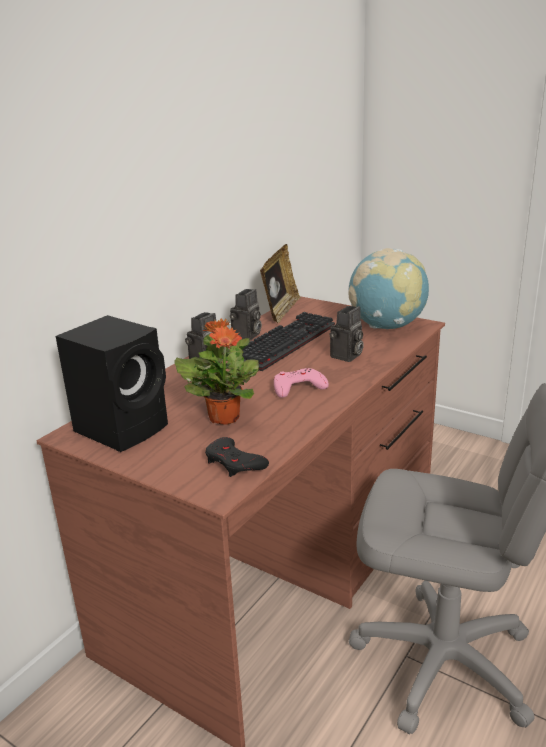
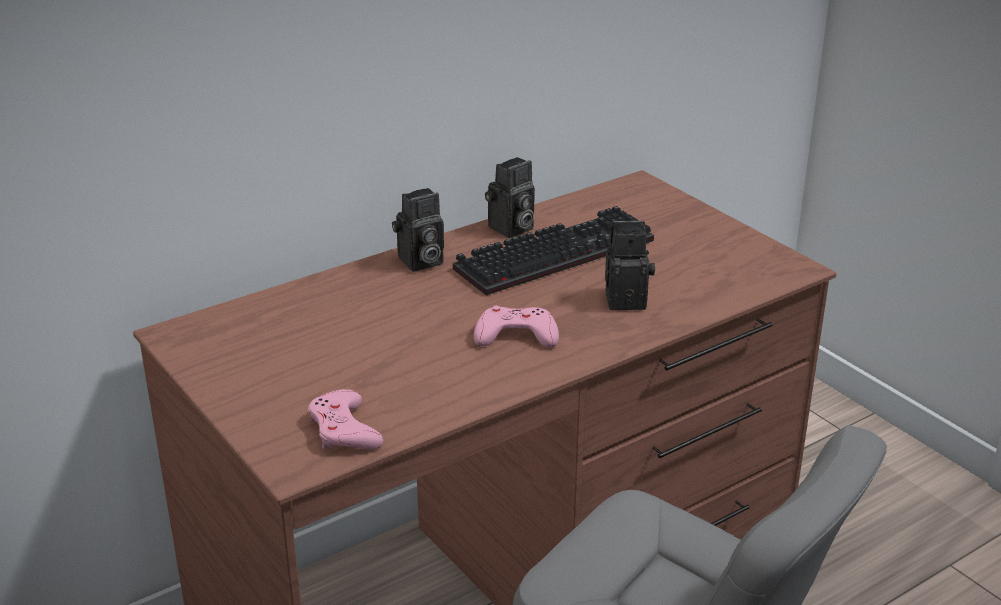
camera: 20 degrees right, 5 degrees up
black speaker [56,315,168,452] -> none
potted plant [174,319,259,425] -> none
black game controller [205,437,269,477] -> pink game controller [308,389,384,450]
picture frame [260,244,301,323] -> none
camera [330,306,364,362] -> camera turned 150 degrees counterclockwise [605,221,655,310]
globe [348,248,429,329] -> none

